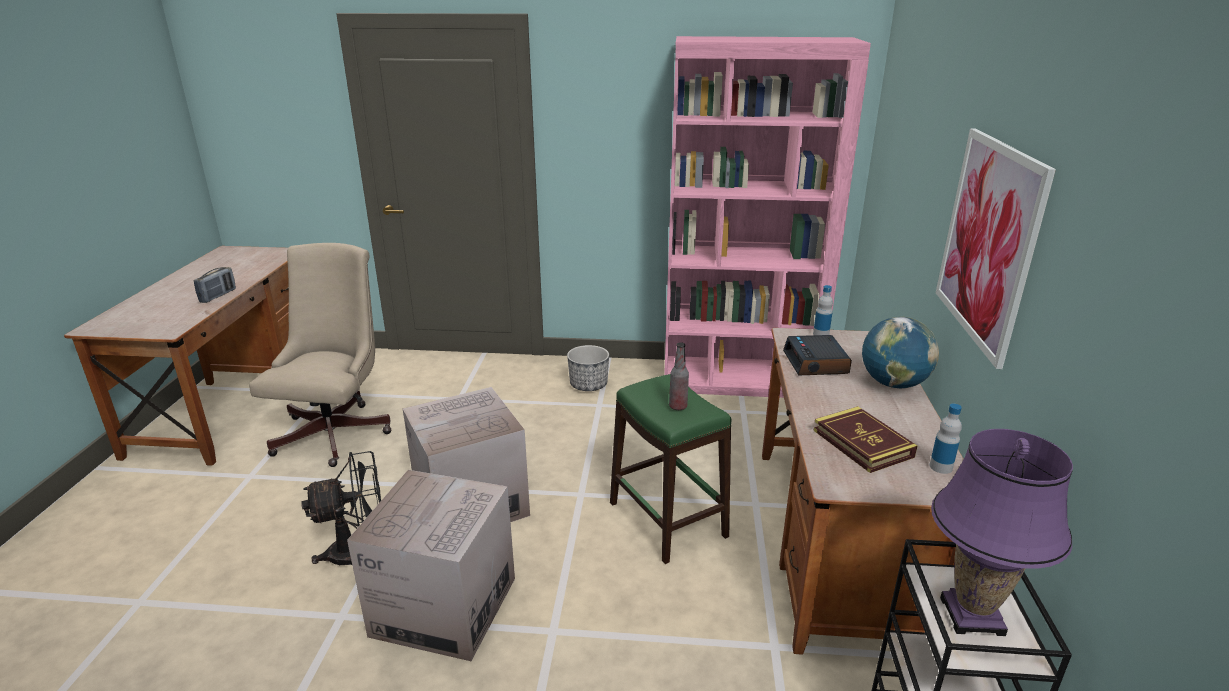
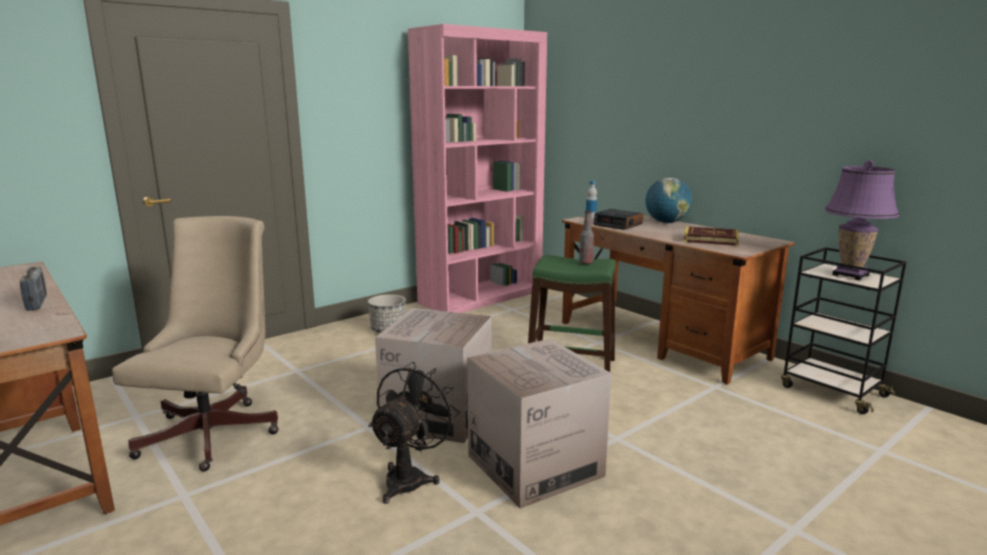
camera: 45 degrees left, 10 degrees down
beige office chair [249,243,392,467] -> beige office chair turned 45 degrees clockwise [112,216,279,471]
bottle [930,403,962,474] -> none
picture [936,128,1056,369] -> none

